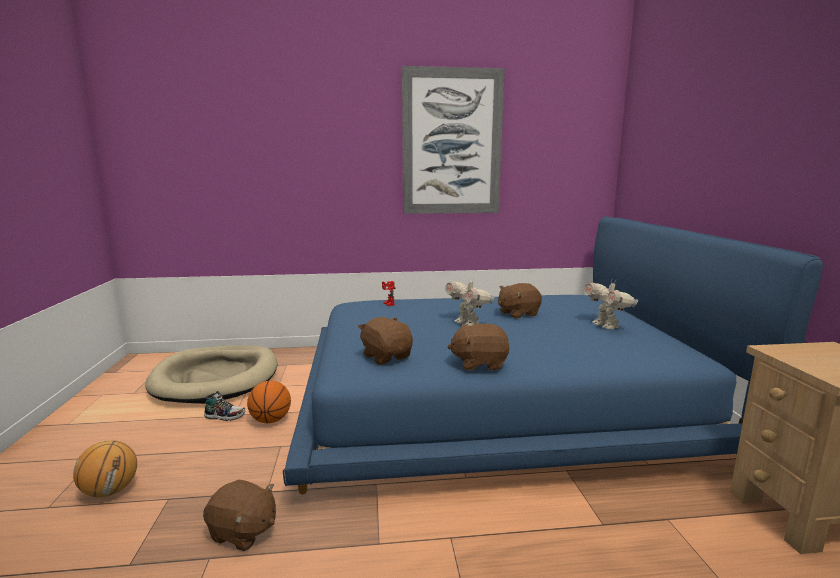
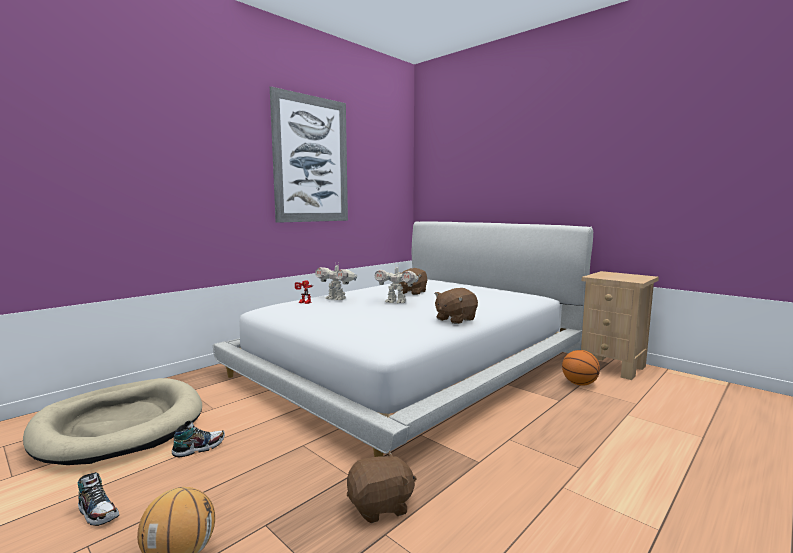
camera: 40 degrees left, 5 degrees down
basketball [247,381,291,423] -> basketball moved to [562,350,600,386]
blue bed [283,217,823,494] -> white bed [213,221,593,457]
brown plush toy [358,317,413,365] -> none
toy robot [584,278,638,329] -> toy robot moved to [315,263,357,300]
none -> shoe [77,472,119,526]

